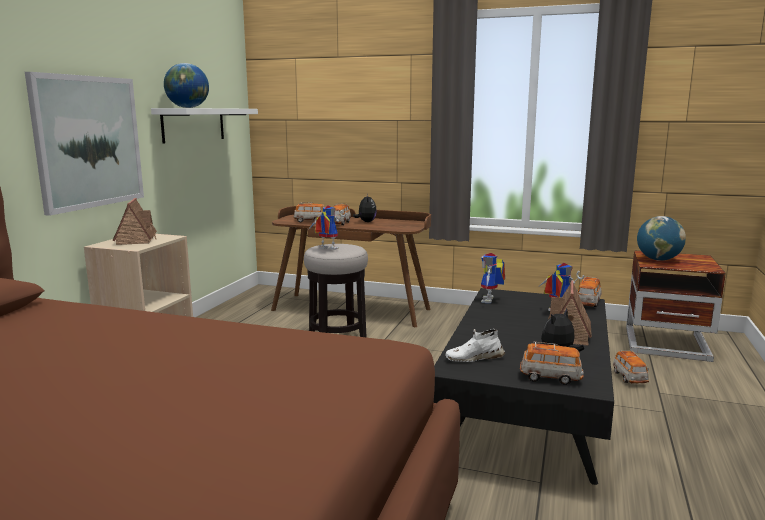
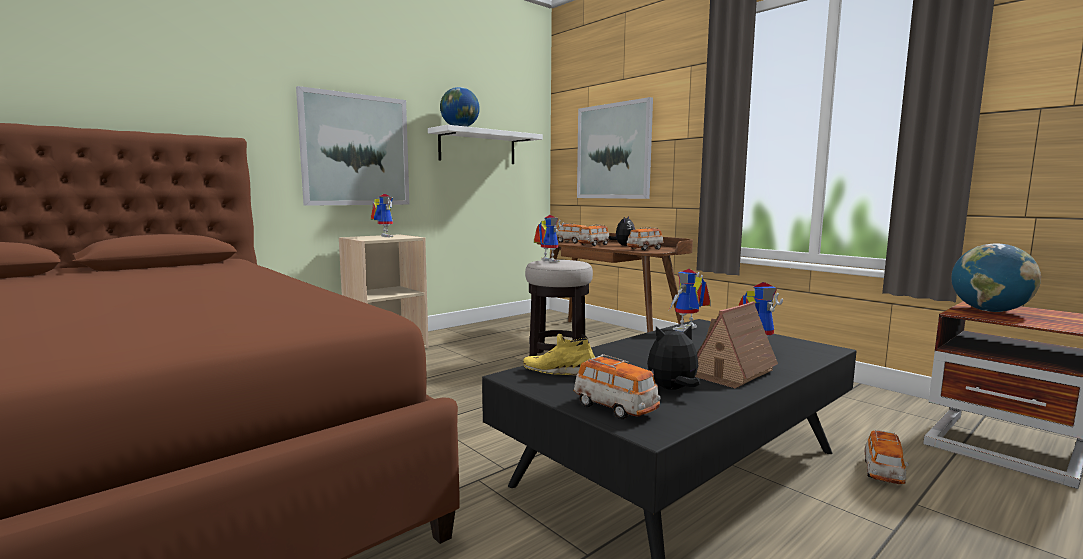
camera: 30 degrees right, 5 degrees down
toy house [112,198,157,245] -> toy robot [371,194,393,237]
white shoe [445,329,505,362] -> yellow shoe [523,334,595,376]
toy car [576,276,602,307] -> toy car moved to [626,227,664,251]
none -> picture [577,97,653,199]

